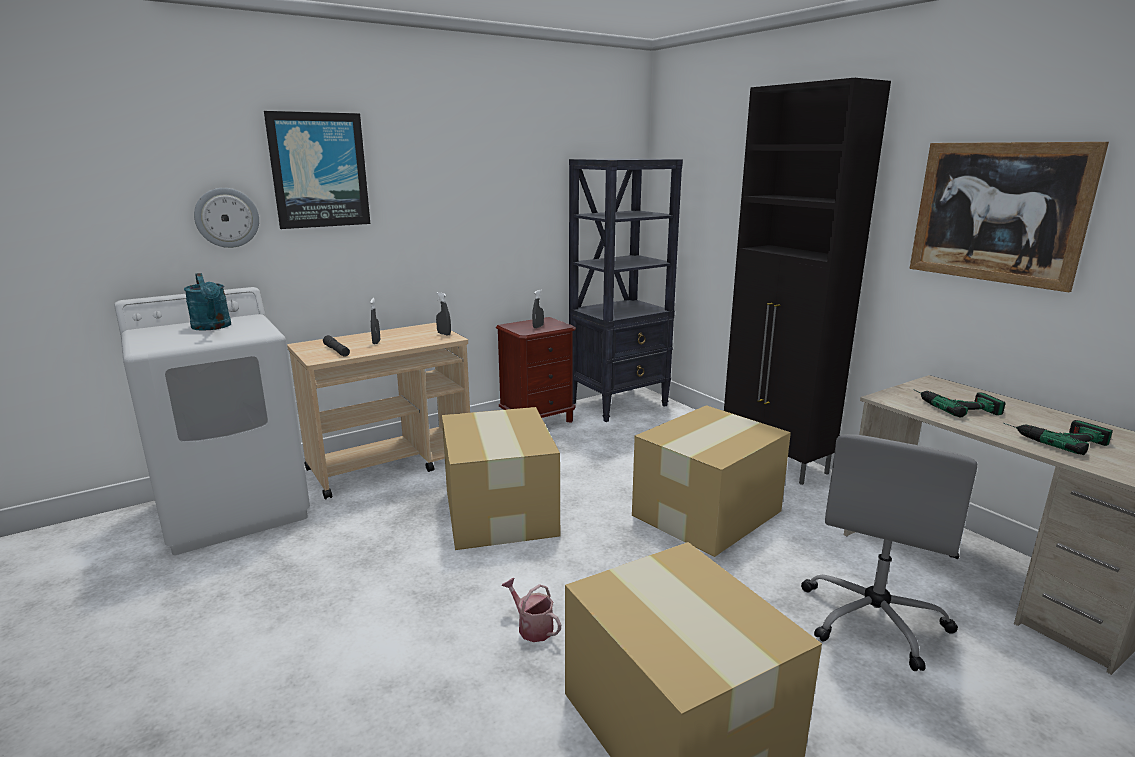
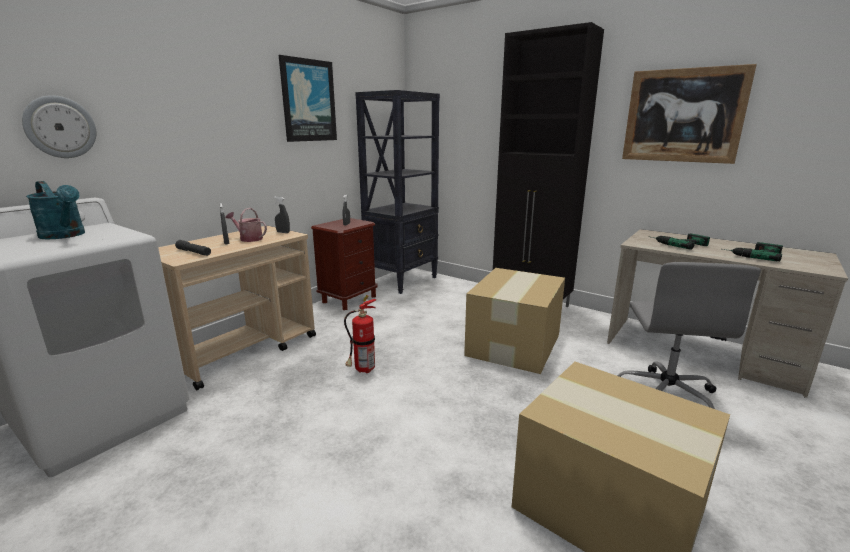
camera: 20 degrees left, 0 degrees up
picture [264,111,370,229] -> picture moved to [279,55,337,142]
cardboard box [442,407,560,550] -> fire extinguisher [344,295,376,373]
watering can [501,578,561,642] -> watering can moved to [226,208,267,242]

